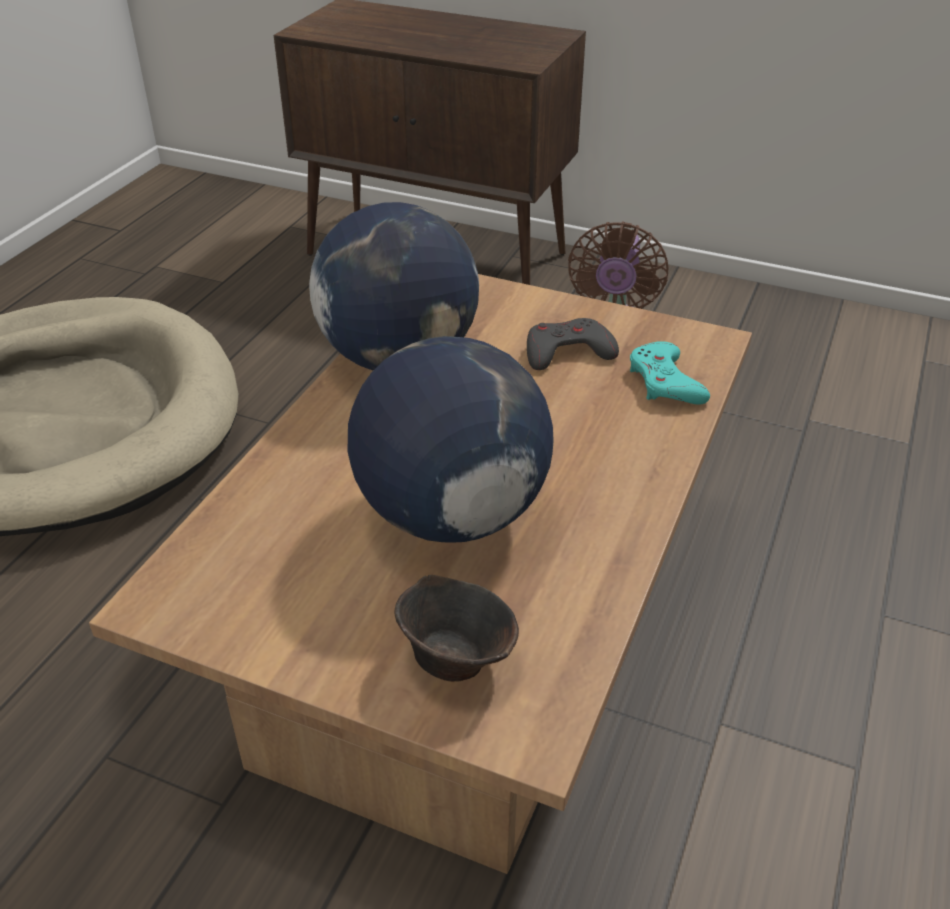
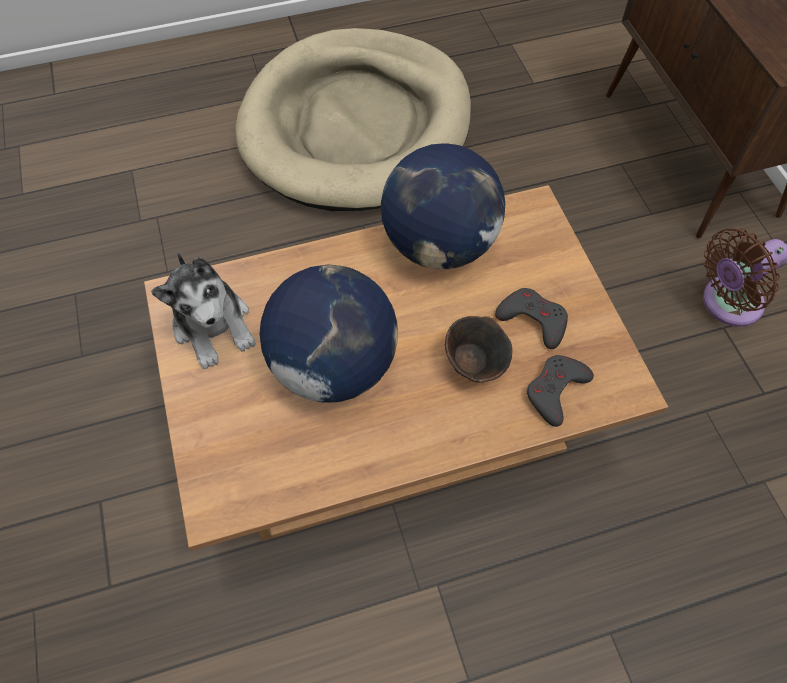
camera: 50 degrees right, 20 degrees up
brown bowl [395,575,519,682] -> brown bowl moved to [445,316,512,383]
turquoise game controller [630,341,710,405] -> grey game controller [527,355,594,427]
none -> plush toy [151,251,256,369]

